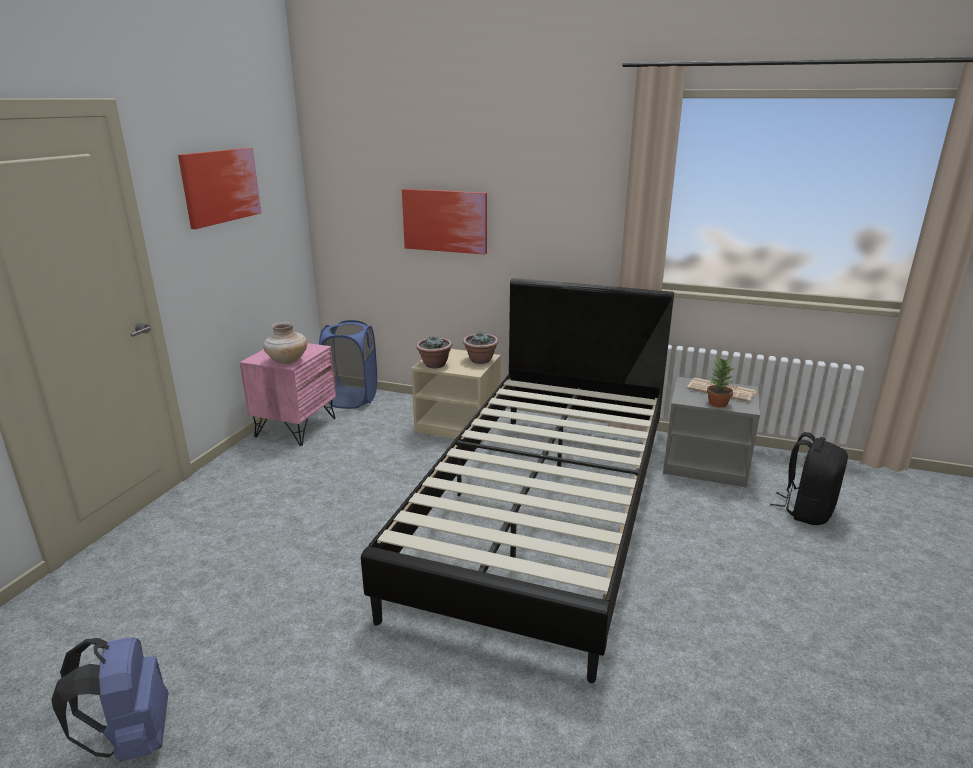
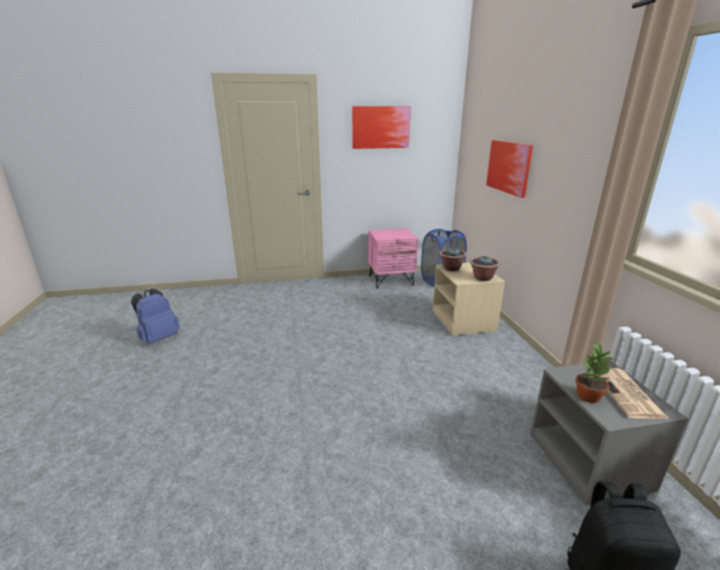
camera: 60 degrees right, 0 degrees up
beige vase [263,322,307,364] -> none
black bed [361,278,674,683] -> none

